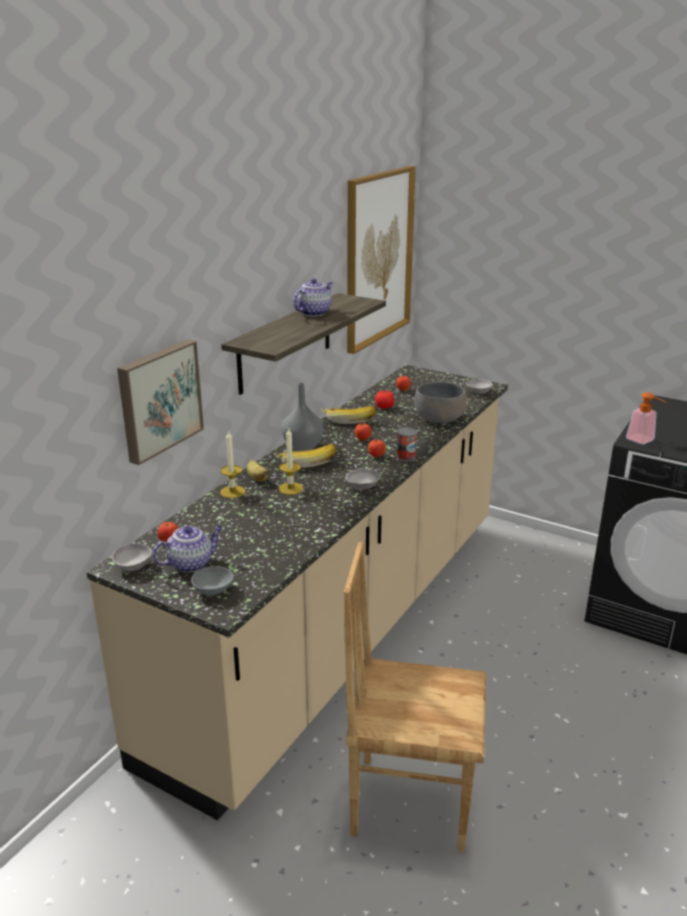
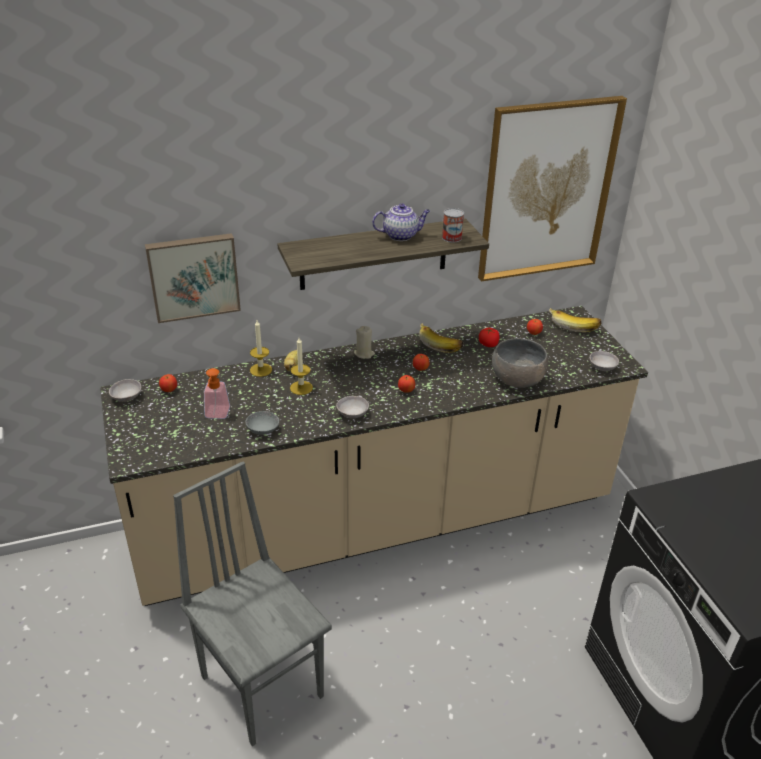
camera: 40 degrees right, 10 degrees up
teapot [152,526,223,573] -> none
grey bowl [191,566,234,595] -> grey bowl moved to [245,411,279,435]
banana [274,444,337,468] -> banana moved to [549,308,602,332]
grey vase [281,383,323,451] -> beige candle [354,326,375,359]
brown chair [344,542,486,852] -> grey chair [173,461,332,746]
can [396,427,417,461] -> can moved to [442,208,464,243]
soap dispenser [626,392,667,444] -> soap dispenser moved to [204,368,230,419]

